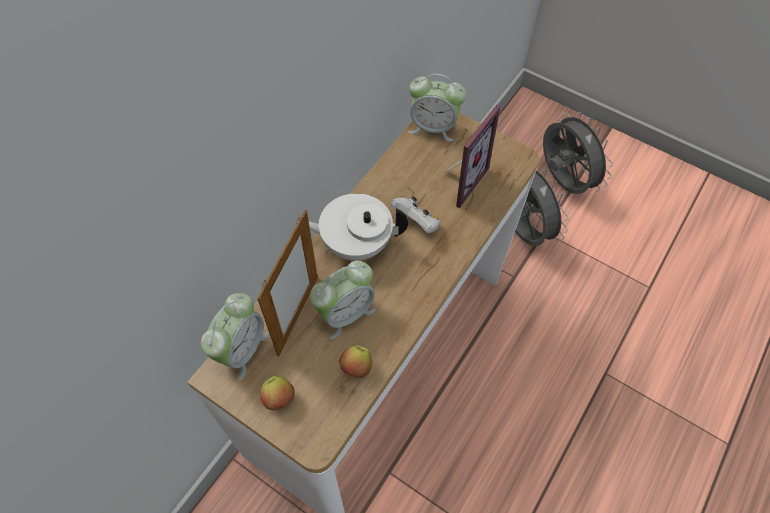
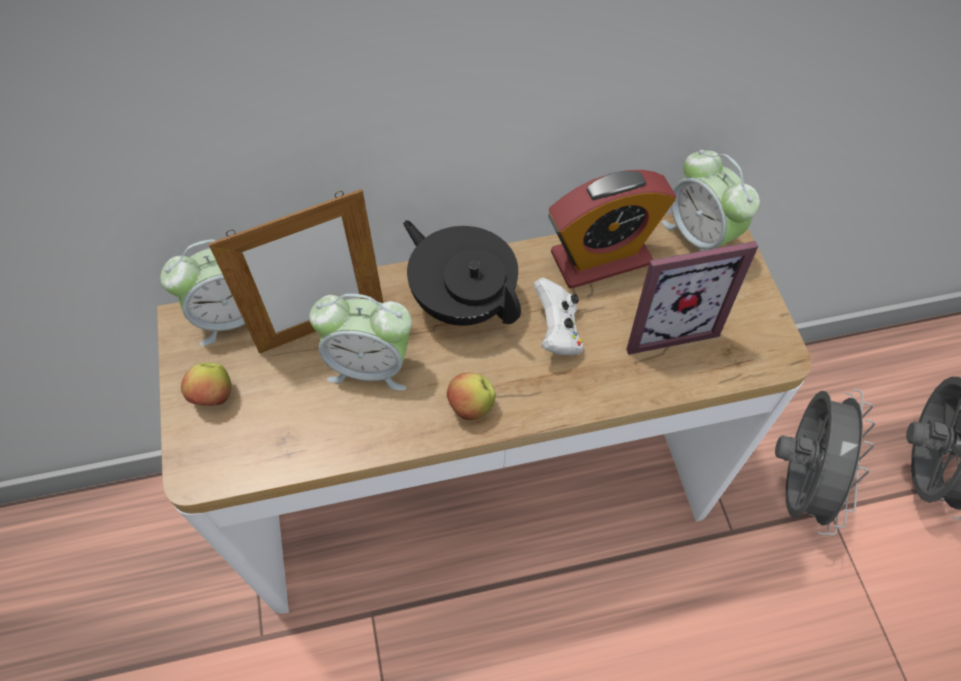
camera: 45 degrees right, 0 degrees up
white teapot [309,194,408,261] -> black teapot [403,220,521,326]
apple [339,345,372,378] -> apple moved to [447,373,496,420]
none -> alarm clock [548,170,677,289]

